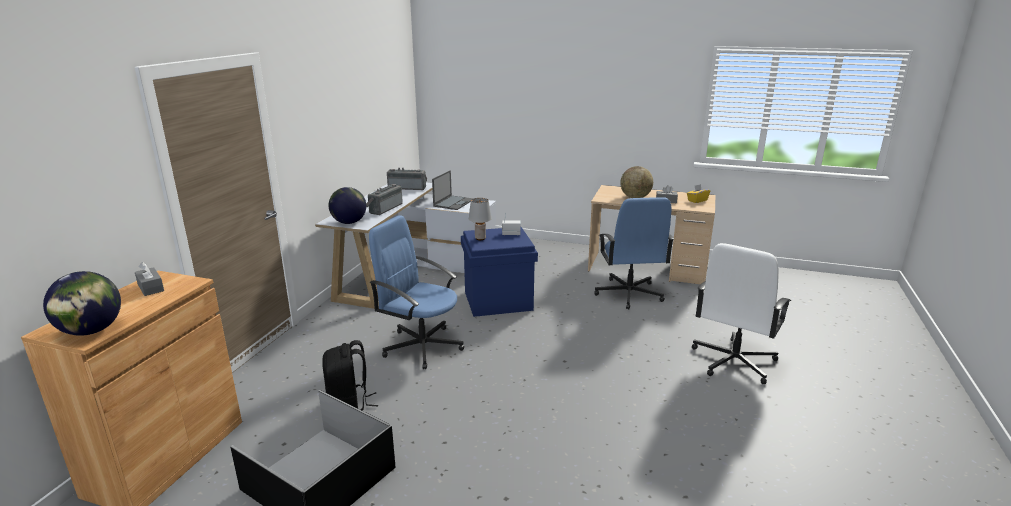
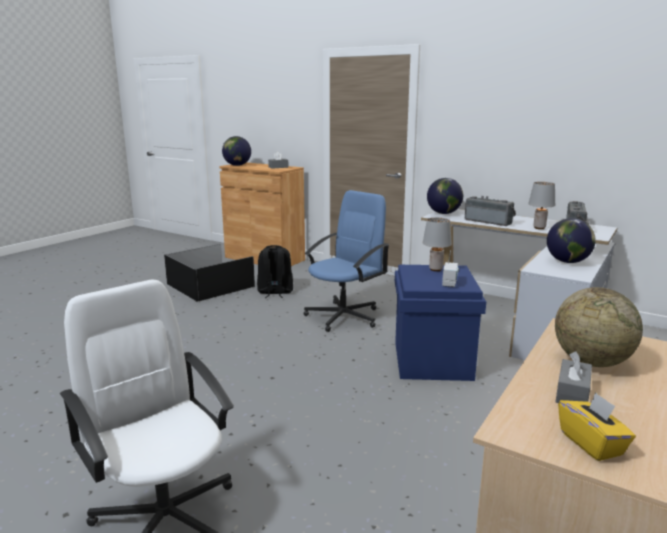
camera: 105 degrees right, 5 degrees down
laptop [432,170,473,210] -> globe [547,218,596,263]
blue office chair [594,197,674,309] -> none
none -> grey table lamp [528,182,555,229]

